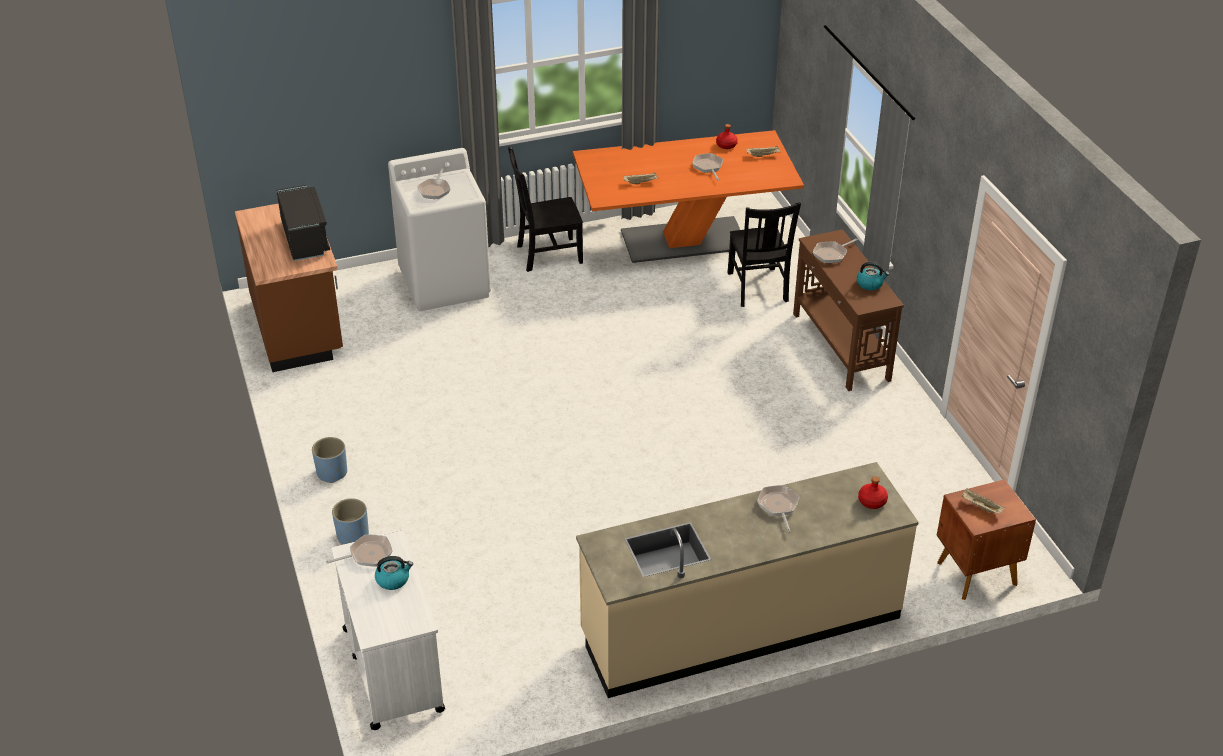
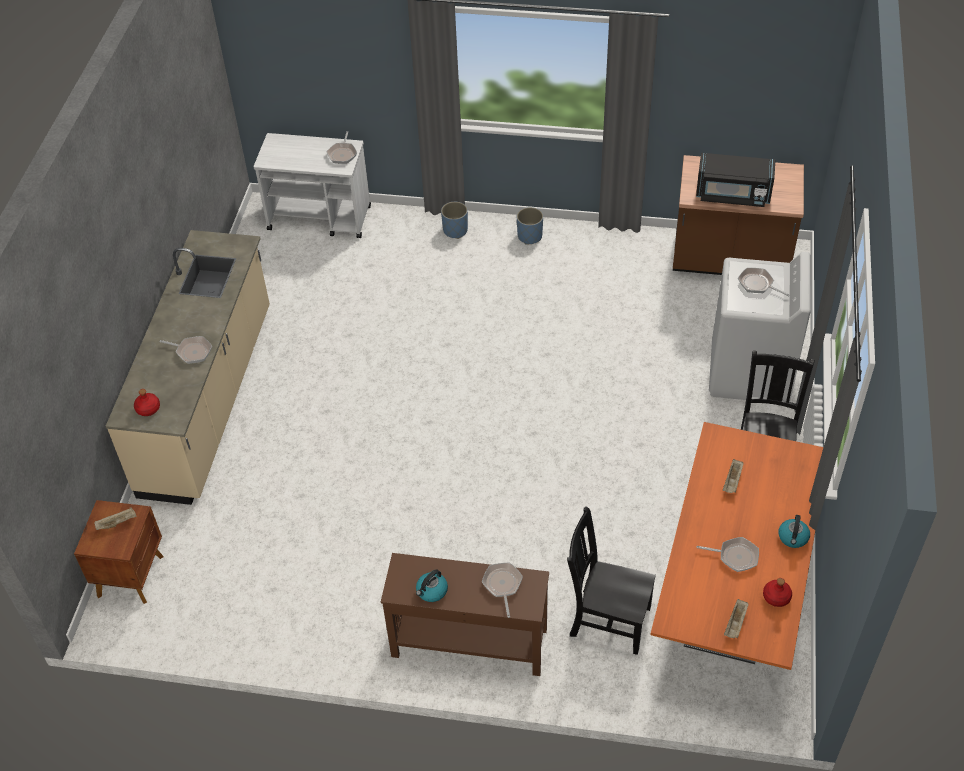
camera: 120 degrees right, 10 degrees up
kettle [375,556,413,590] -> kettle moved to [779,515,810,548]

